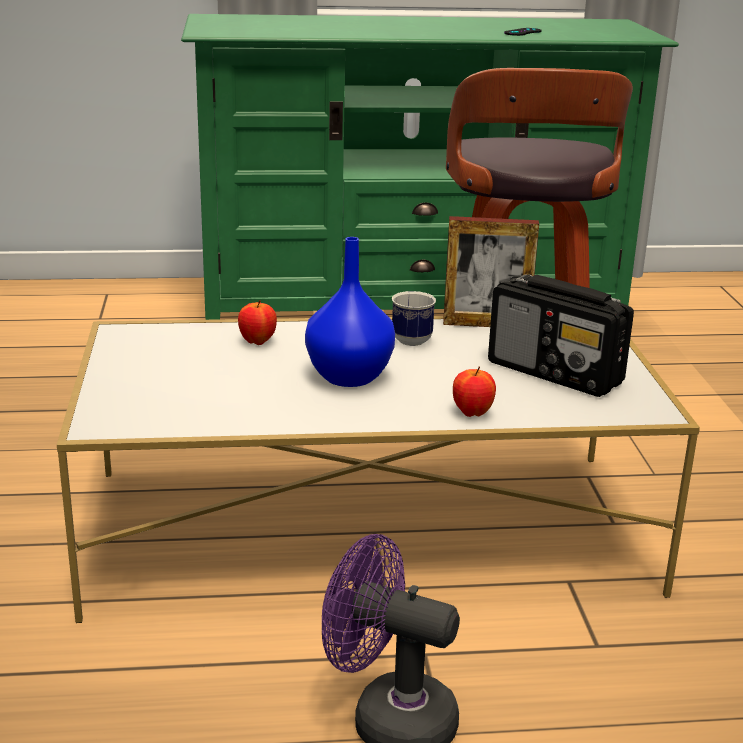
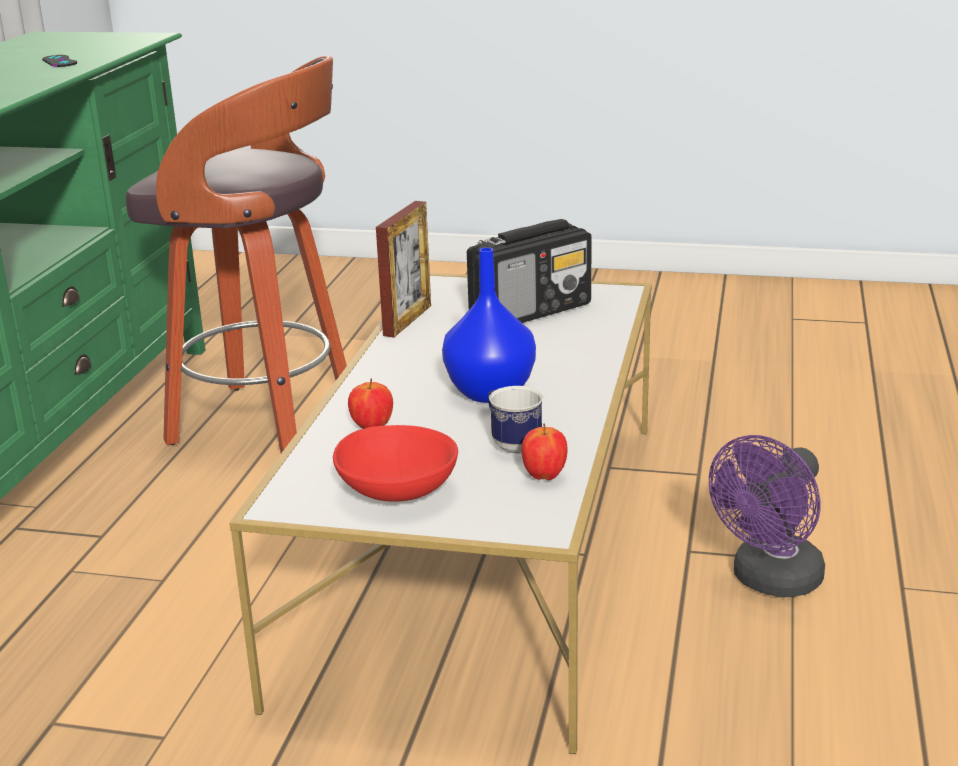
camera: 70 degrees left, 0 degrees up
mug [392,291,436,346] -> mug moved to [488,386,543,454]
apple [453,367,496,417] -> apple moved to [521,423,568,480]
none -> red bowl [333,425,458,502]

